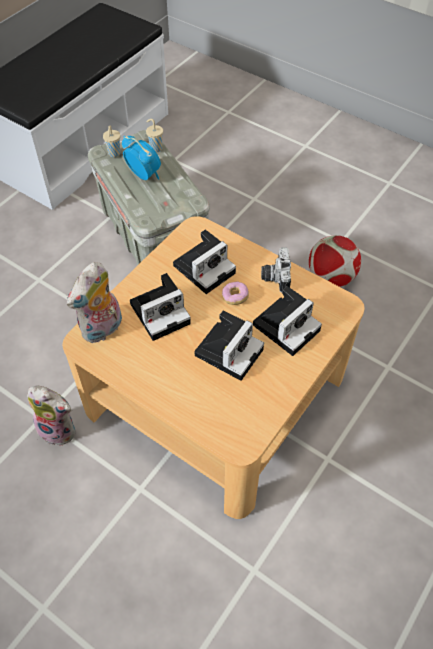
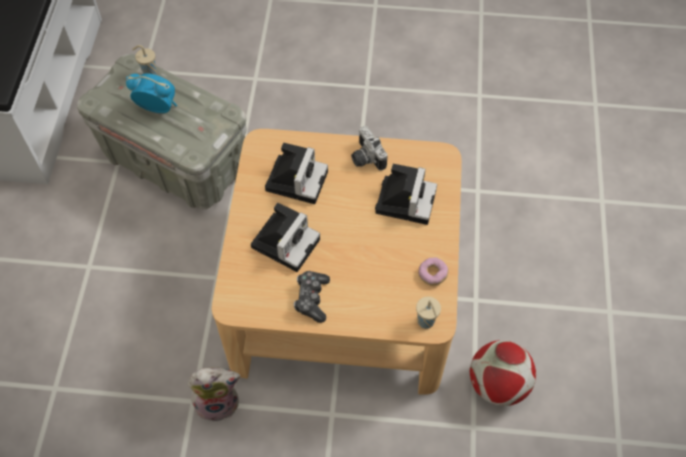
camera: 30 degrees left, 5 degrees up
plush toy [67,262,122,343] -> none
beige cup [103,126,120,157] -> beige cup moved to [416,297,441,329]
camera [194,311,264,381] -> none
donut [222,282,249,305] -> donut moved to [418,257,449,286]
football [309,235,361,287] -> football moved to [470,340,536,406]
none -> game controller [294,271,330,323]

